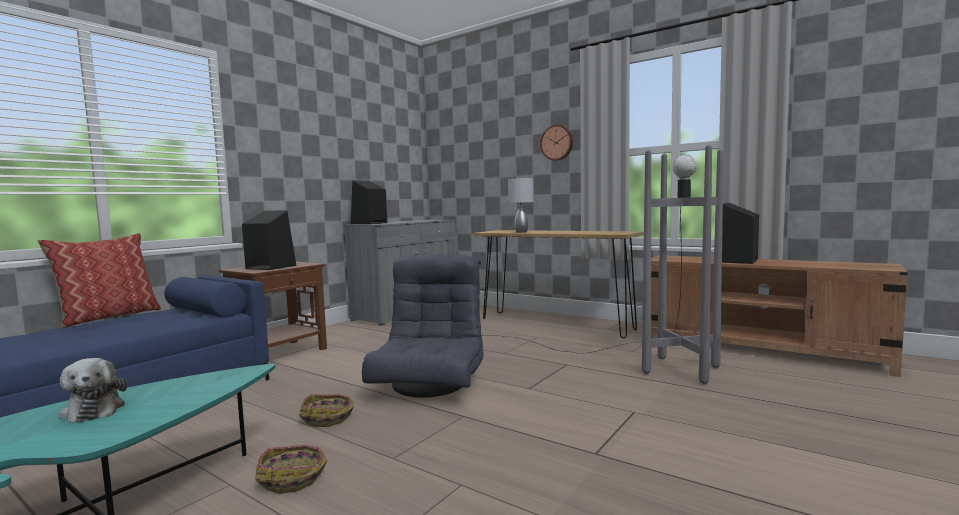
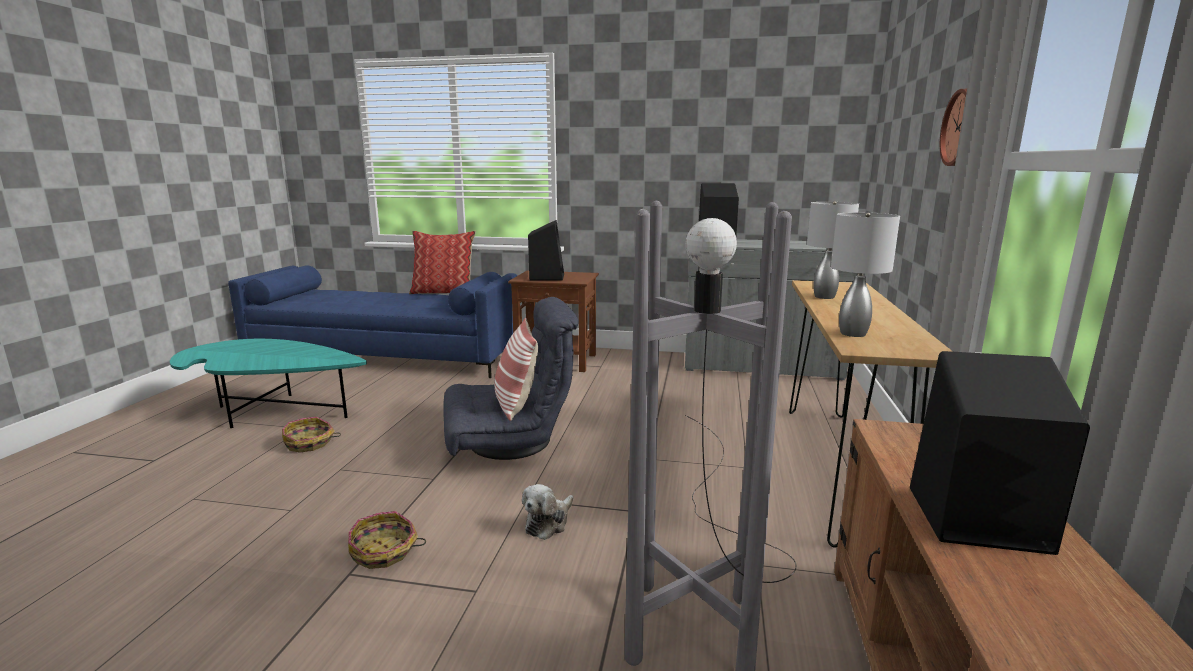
camera: 65 degrees right, 10 degrees up
plush toy [59,358,127,423] -> plush toy moved to [522,484,573,540]
basket [299,394,354,427] -> basket moved to [348,511,426,569]
none -> pillow [495,318,538,421]
none -> grey table lamp [831,213,900,337]

